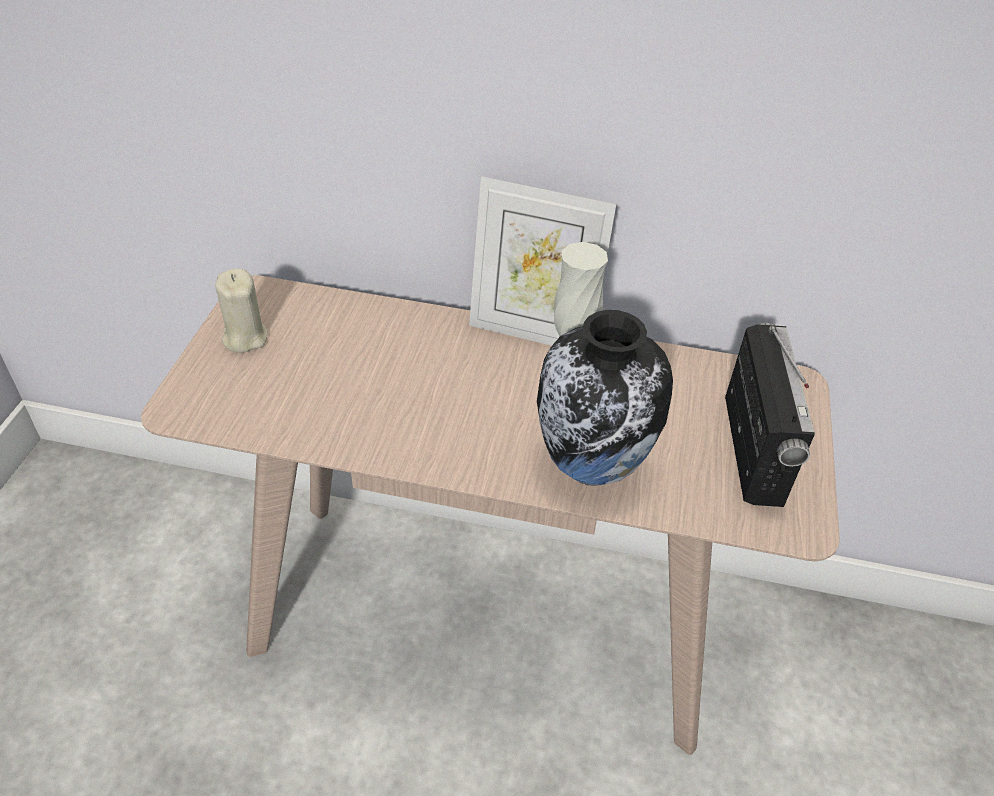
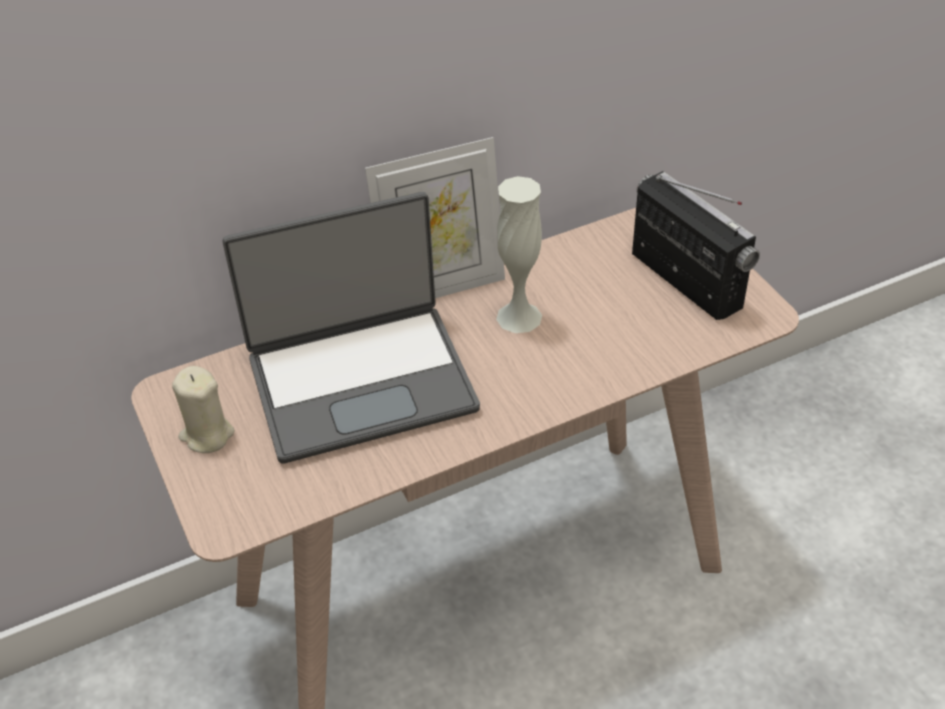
camera: 35 degrees left, 0 degrees up
vase [537,310,673,486] -> none
none -> laptop [222,192,480,464]

